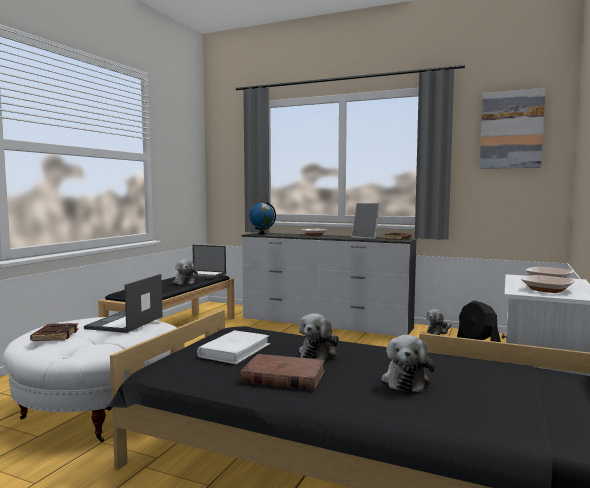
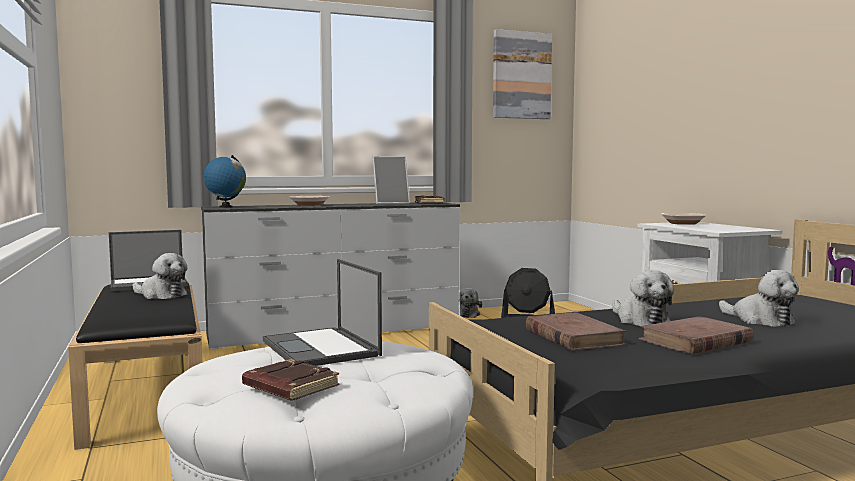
camera: 45 degrees left, 0 degrees up
white book [197,330,271,364] -> brown book [526,313,626,351]
bowl [521,275,575,293] -> none

